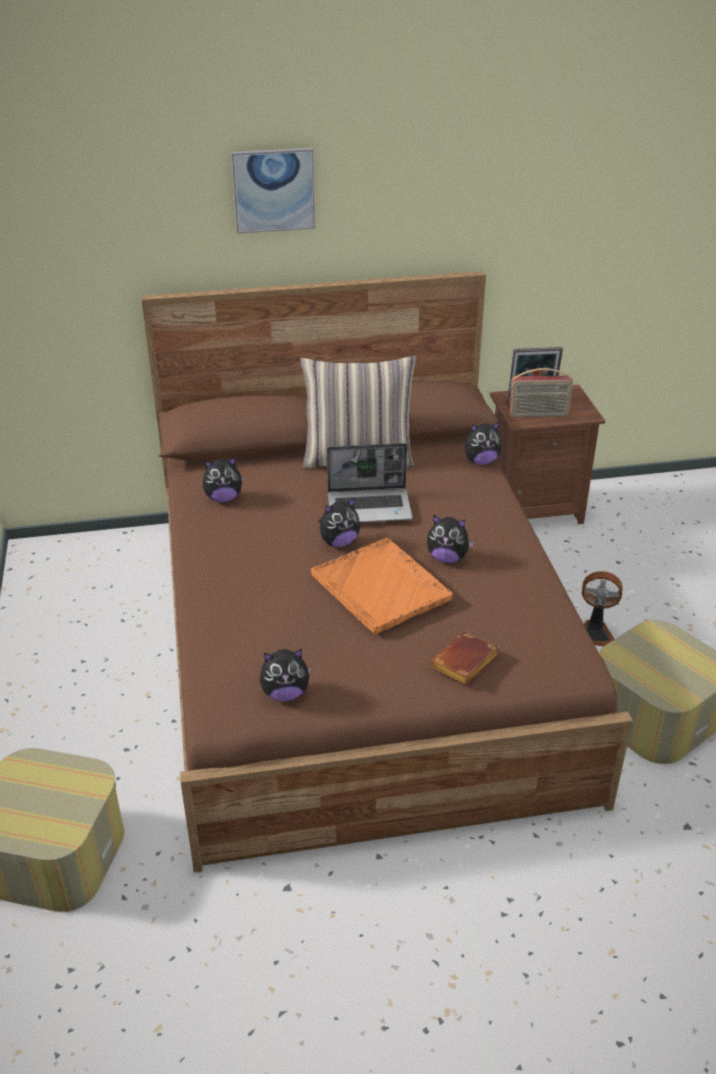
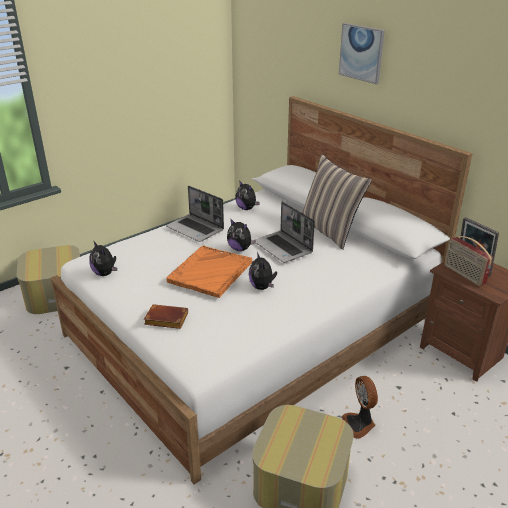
camera: 60 degrees right, 5 degrees down
brown bed [141,271,633,872] -> white bed [50,96,473,485]
plush toy [465,422,502,465] -> none
none -> laptop [166,186,224,242]

